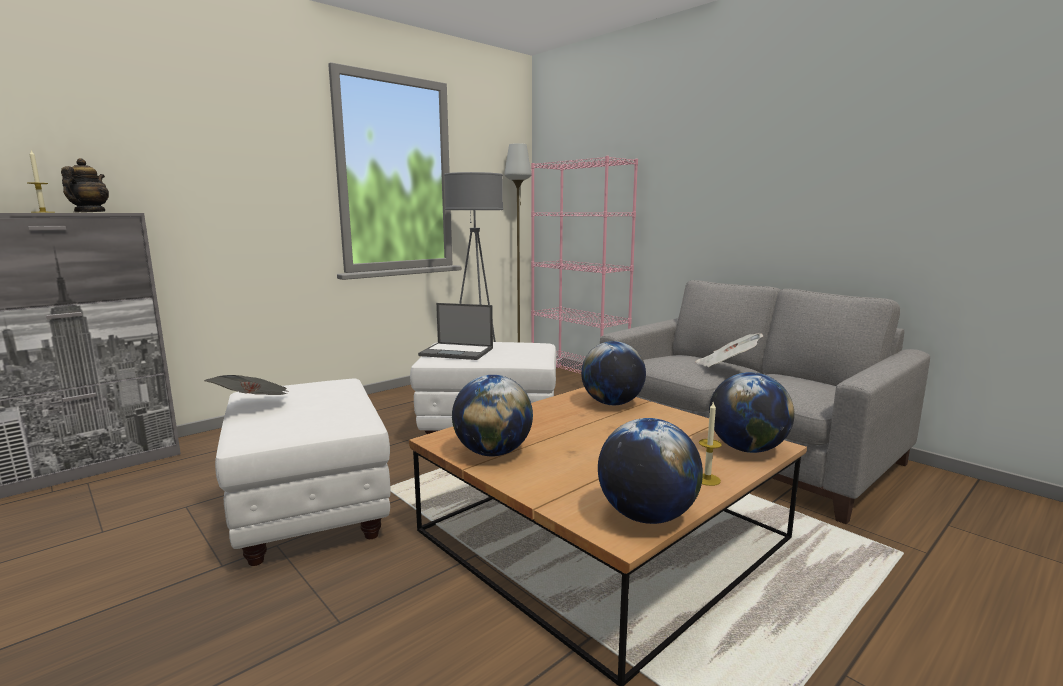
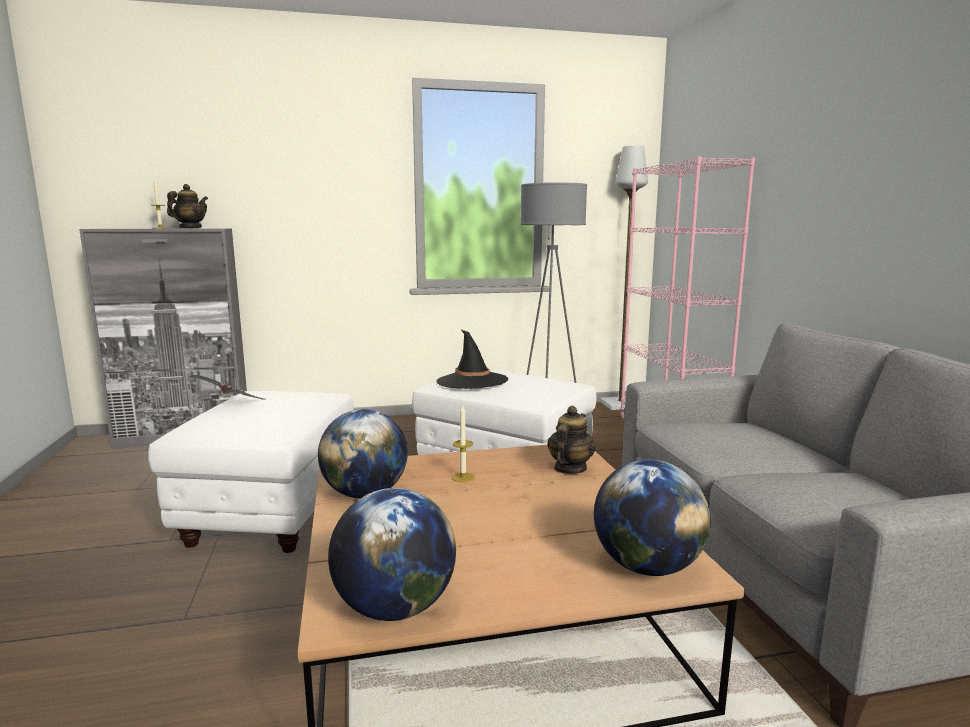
camera: 30 degrees right, 0 degrees up
laptop [418,303,493,360] -> black hat [437,329,508,389]
globe [581,341,646,405] -> teapot [547,406,596,474]
newspaper [696,333,763,367] -> none
candle [699,401,722,486] -> candle moved to [452,404,475,483]

